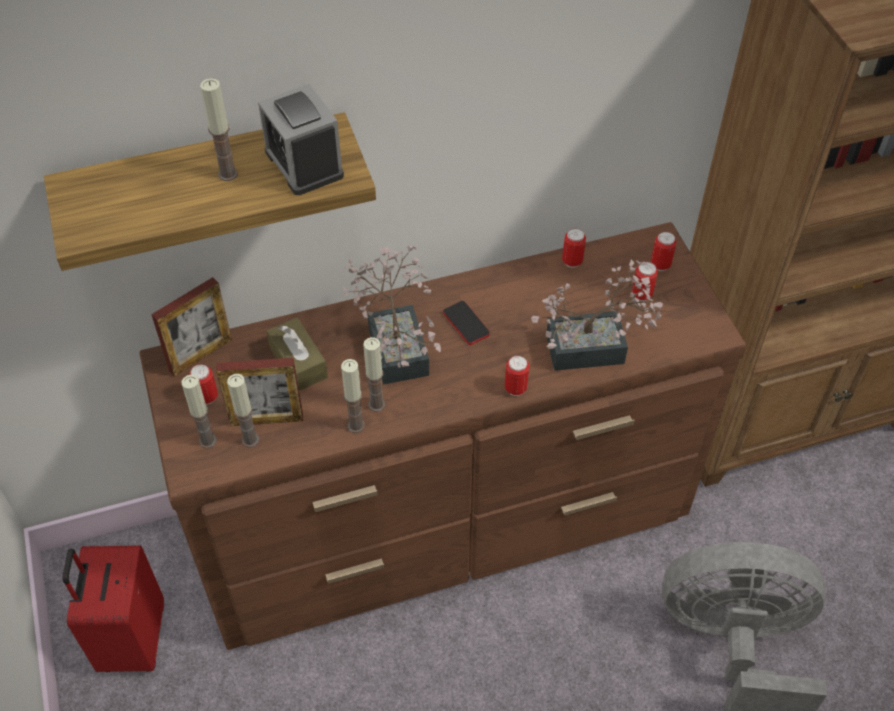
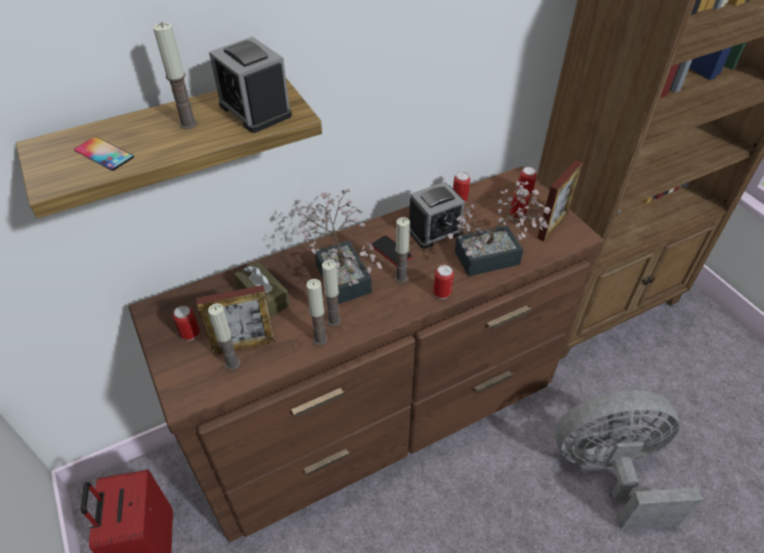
camera: 10 degrees left, 5 degrees down
picture frame [151,277,232,377] -> picture frame moved to [537,160,583,241]
candle [182,375,217,448] -> candle moved to [395,217,410,283]
none -> phone [74,137,134,171]
none -> alarm clock [409,182,465,249]

